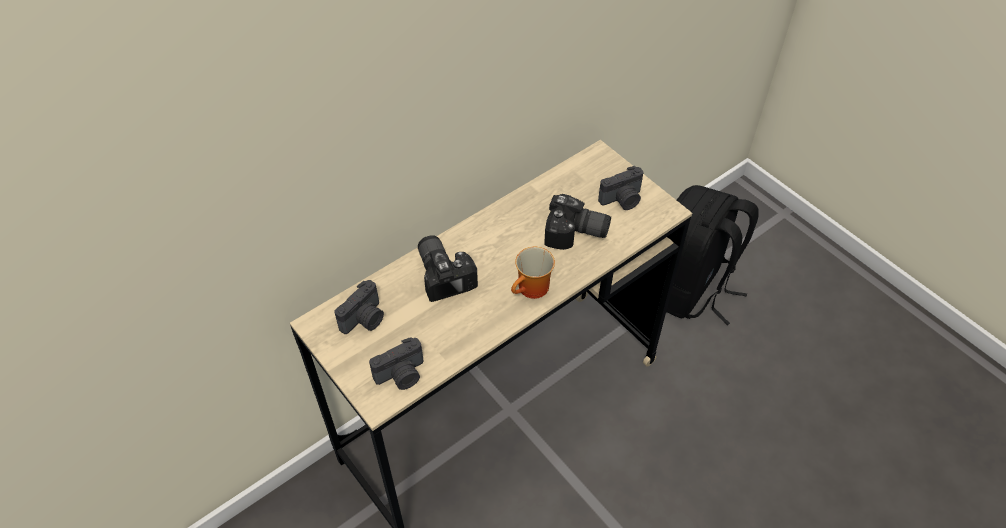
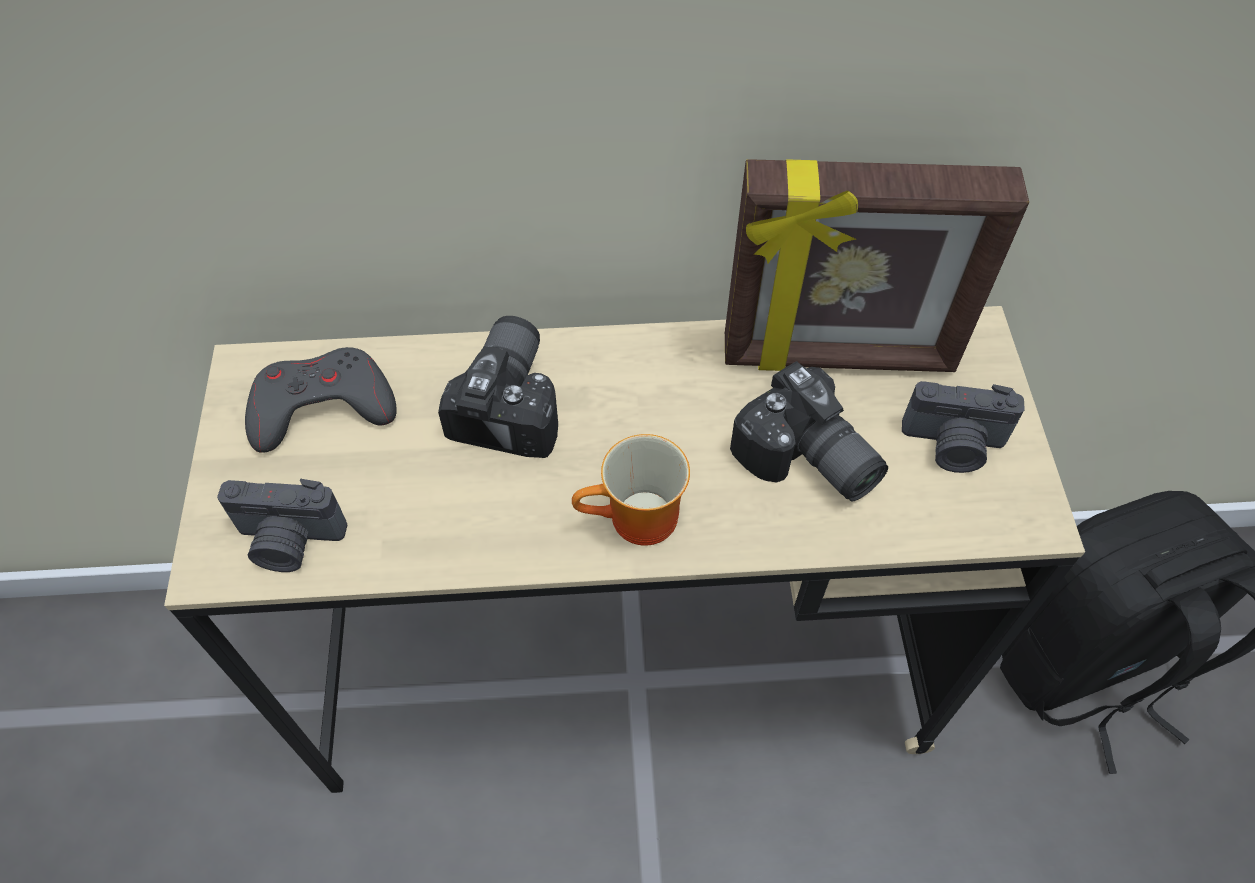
camera: 35 degrees right, 5 degrees up
camera [334,280,384,334] -> grey game controller [245,347,397,453]
none -> picture frame [725,159,1029,372]

